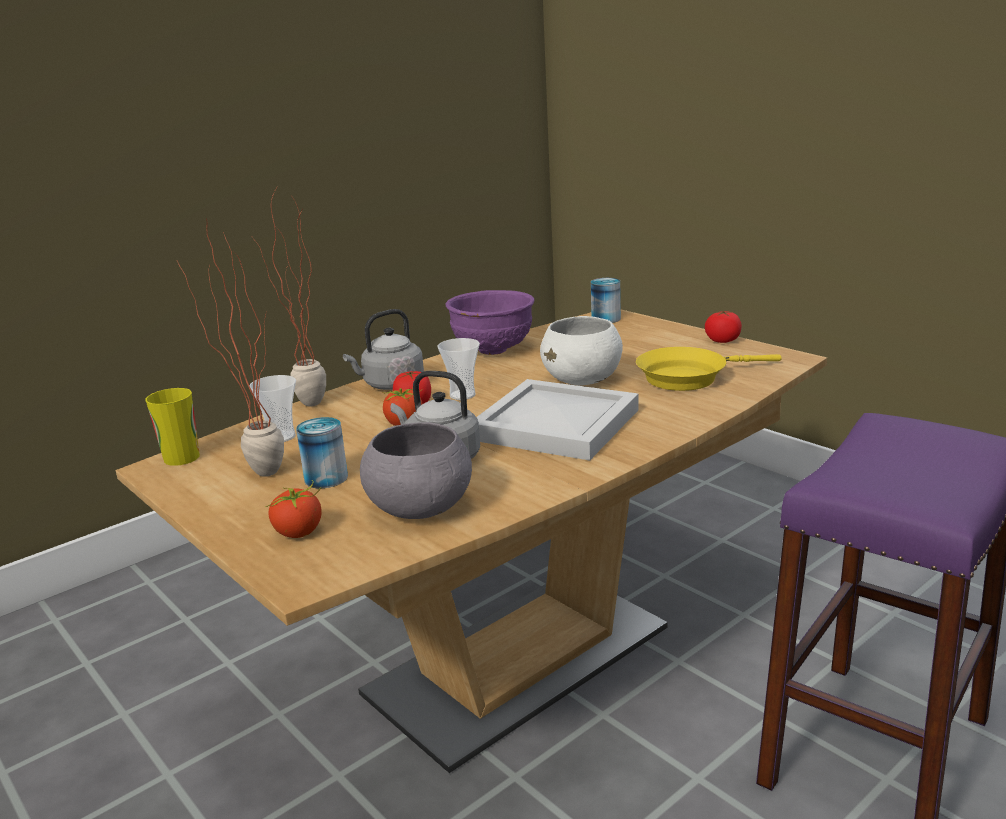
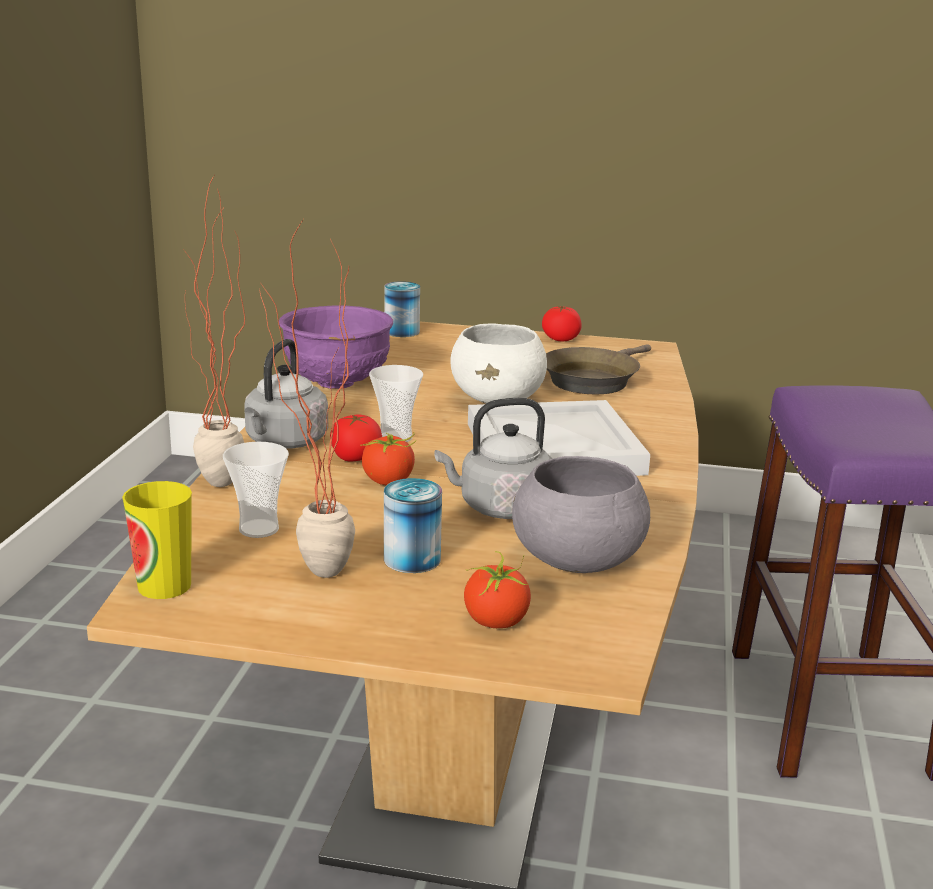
camera: 40 degrees left, 0 degrees up
yellow frying pan [636,347,782,391] -> brown frying pan [546,344,651,394]

